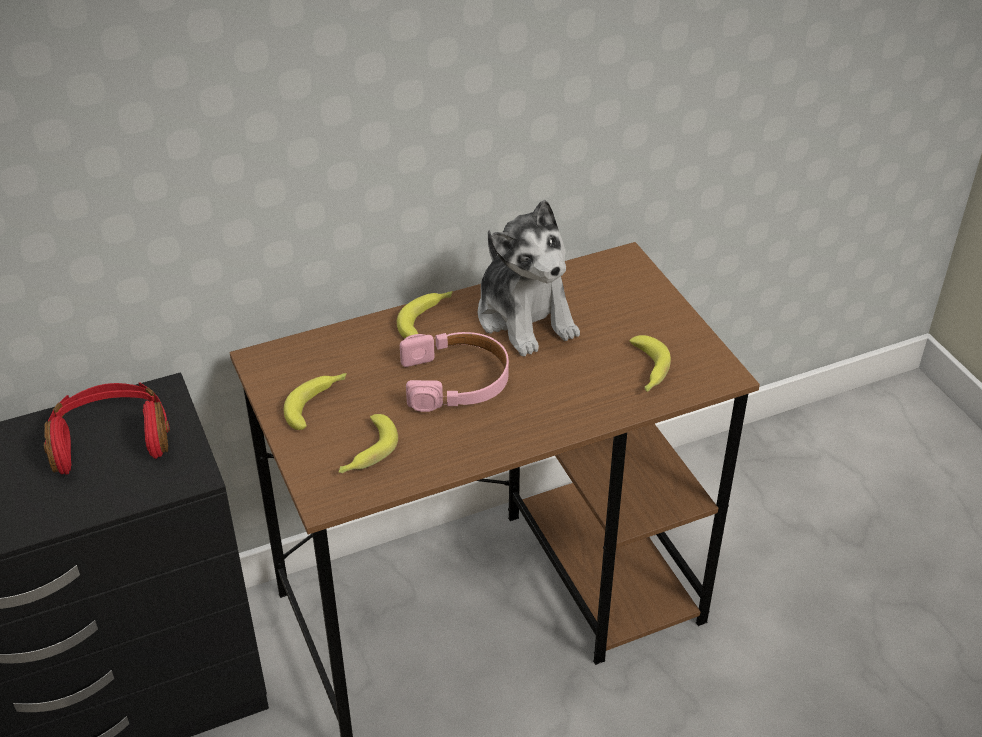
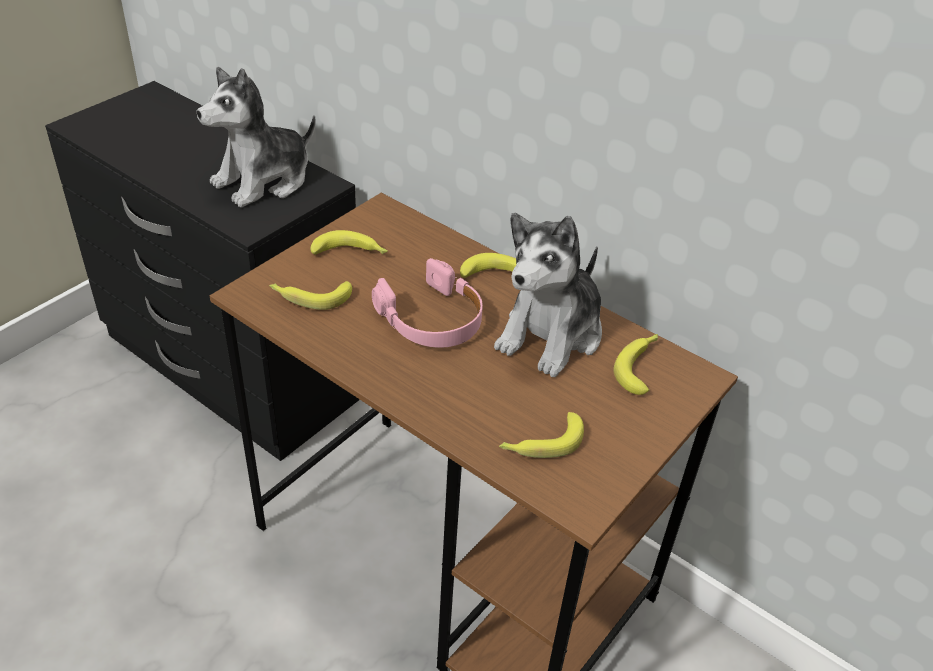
camera: 60 degrees right, 0 degrees up
red headphones [43,382,170,475] -> plush toy [197,67,316,207]
none -> banana [614,334,658,395]

